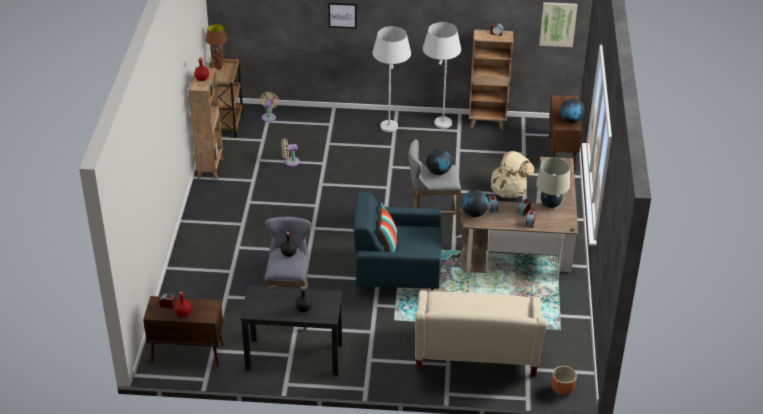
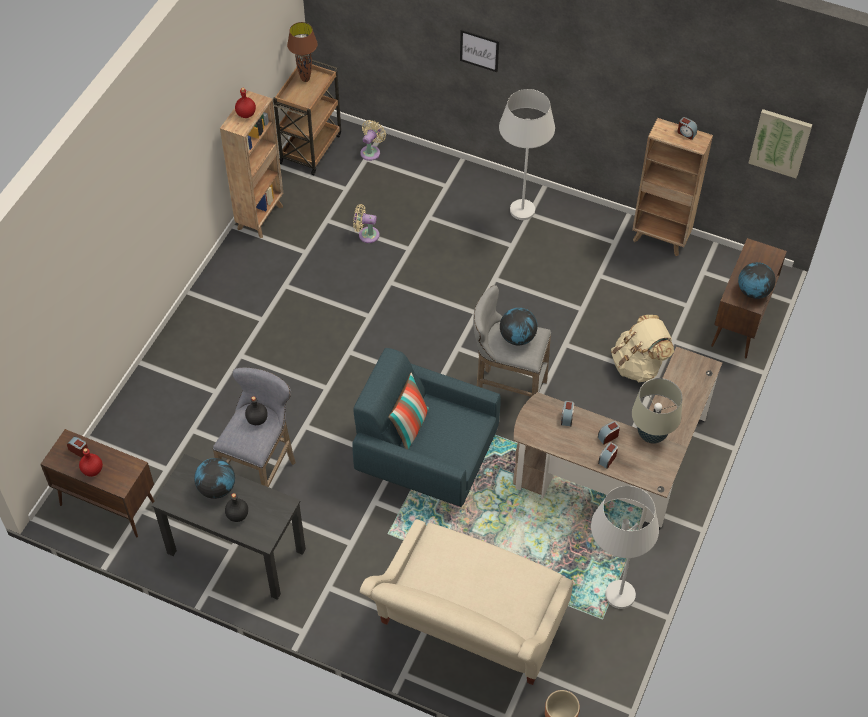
camera: 20 degrees right, 15 degrees up
white floor lamp [423,22,461,129] -> white floor lamp moved to [591,486,659,609]
globe [461,190,489,217] -> globe moved to [194,458,235,499]

